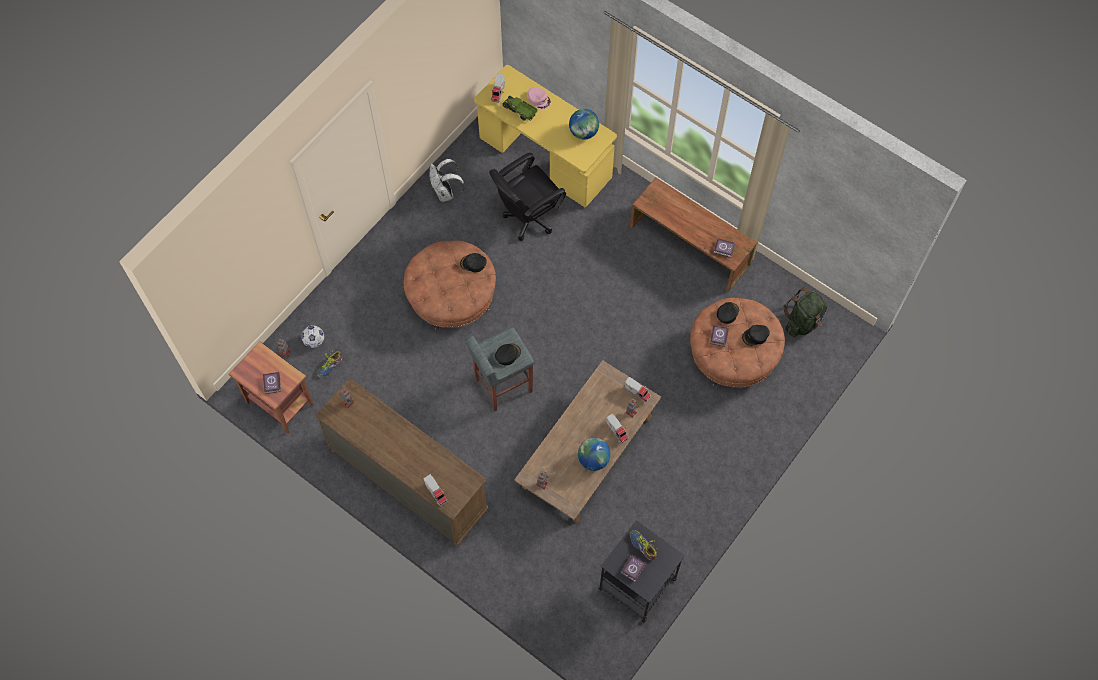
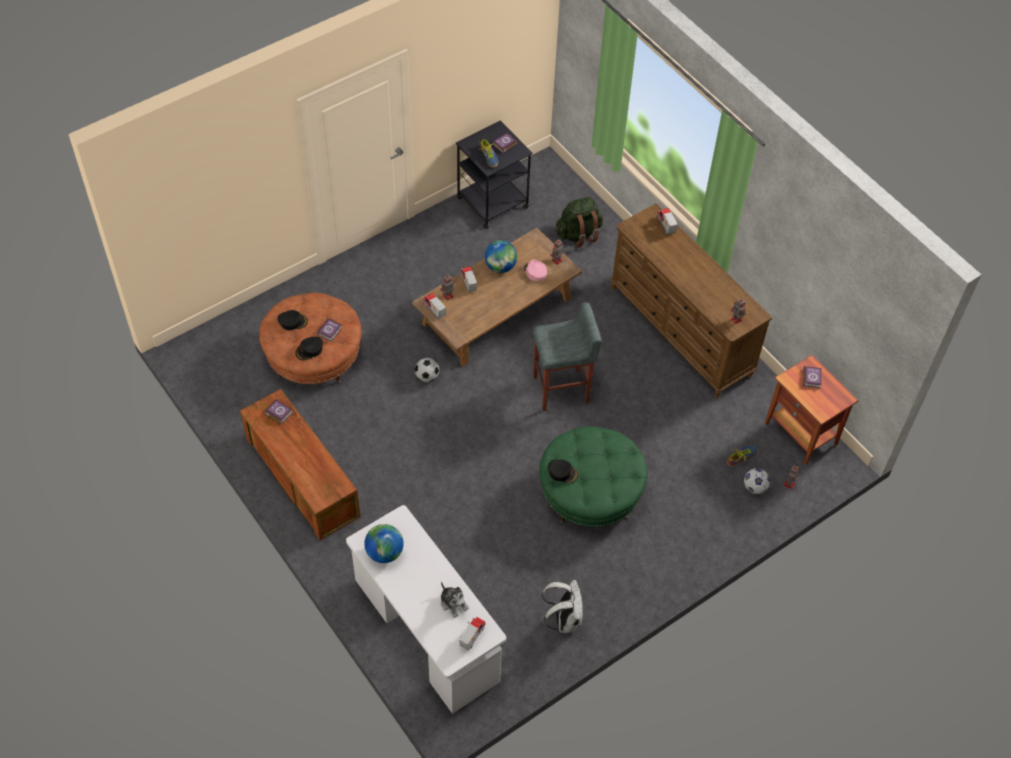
camera: 165 degrees left, 10 degrees down
brown ottoman [404,241,496,330] -> green ottoman [539,426,648,527]
yellow desk [474,65,617,207] -> white desk [346,505,506,714]
black office chair [489,153,566,241] -> none
black cap [495,344,521,365] -> none
toy truck [503,96,538,121] -> plush toy [441,582,469,618]
pink cap [528,87,551,109] -> pink cap moved to [524,259,547,281]
green backpack [783,287,827,337] -> green backpack moved to [556,197,603,247]
none -> football [415,358,440,382]

